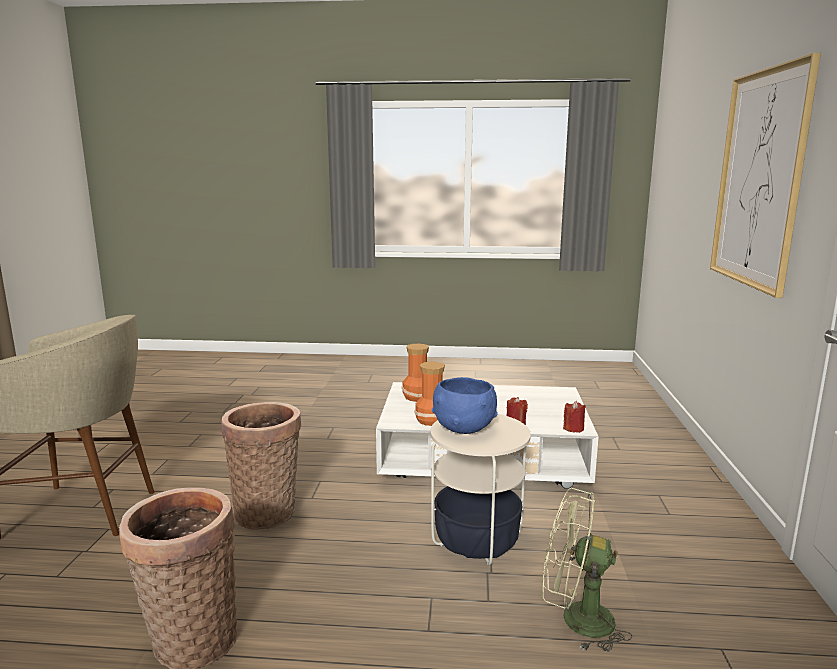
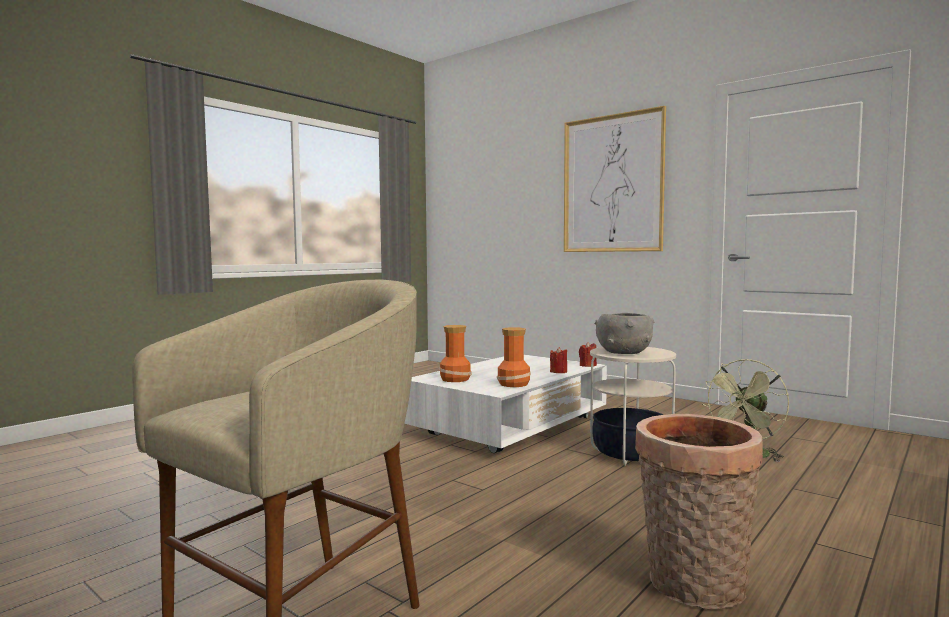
camera: 55 degrees left, 10 degrees down
basket [221,402,301,530] -> none
blue bowl [432,377,498,434] -> grey bowl [594,313,655,354]

